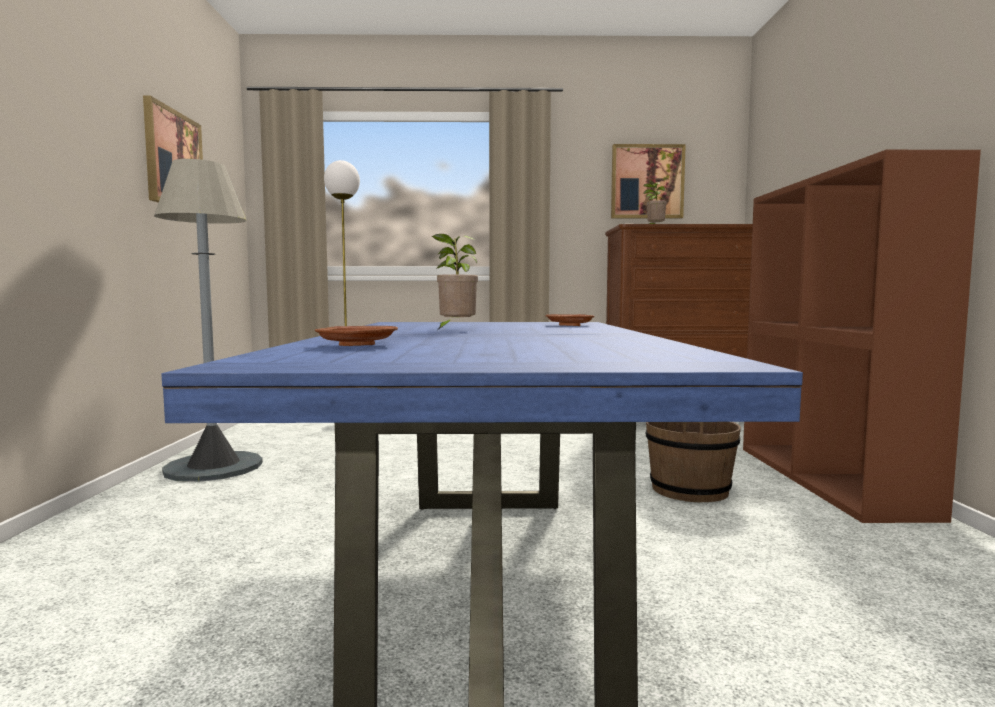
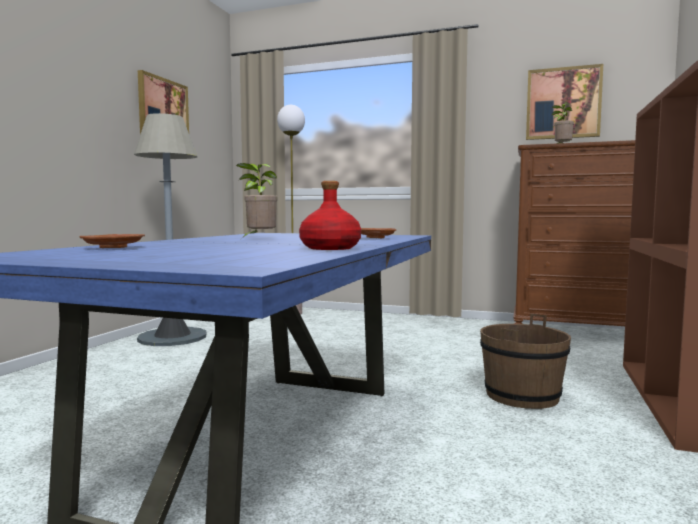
camera: 20 degrees right, 0 degrees up
none -> red bottle [299,181,361,250]

